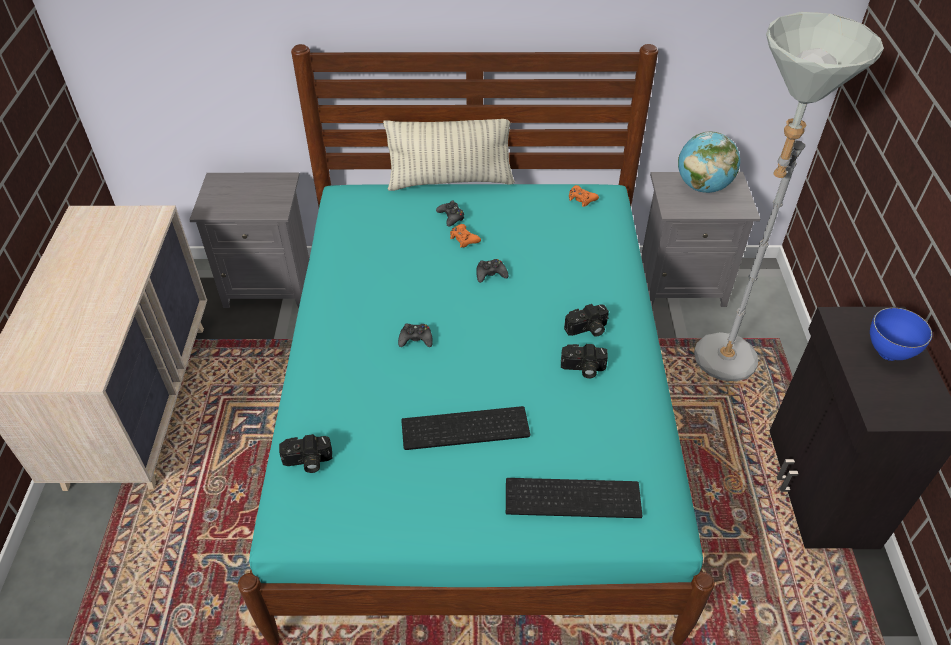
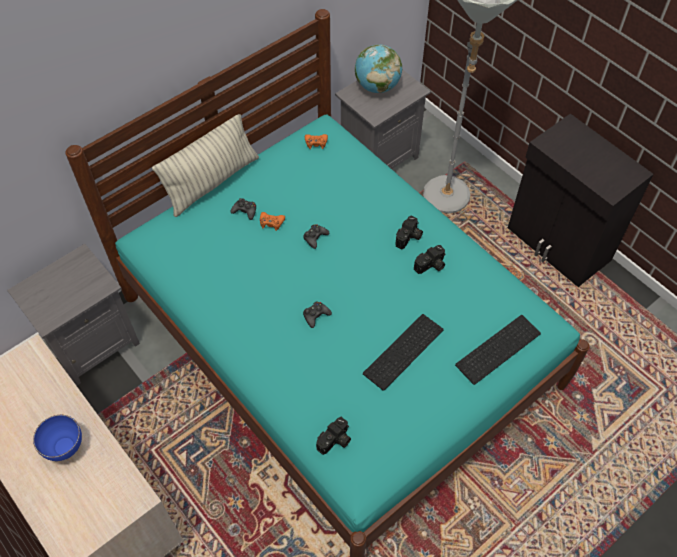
camera: 40 degrees left, 10 degrees up
blue bowl [870,307,933,361] -> blue bowl moved to [33,415,82,461]

